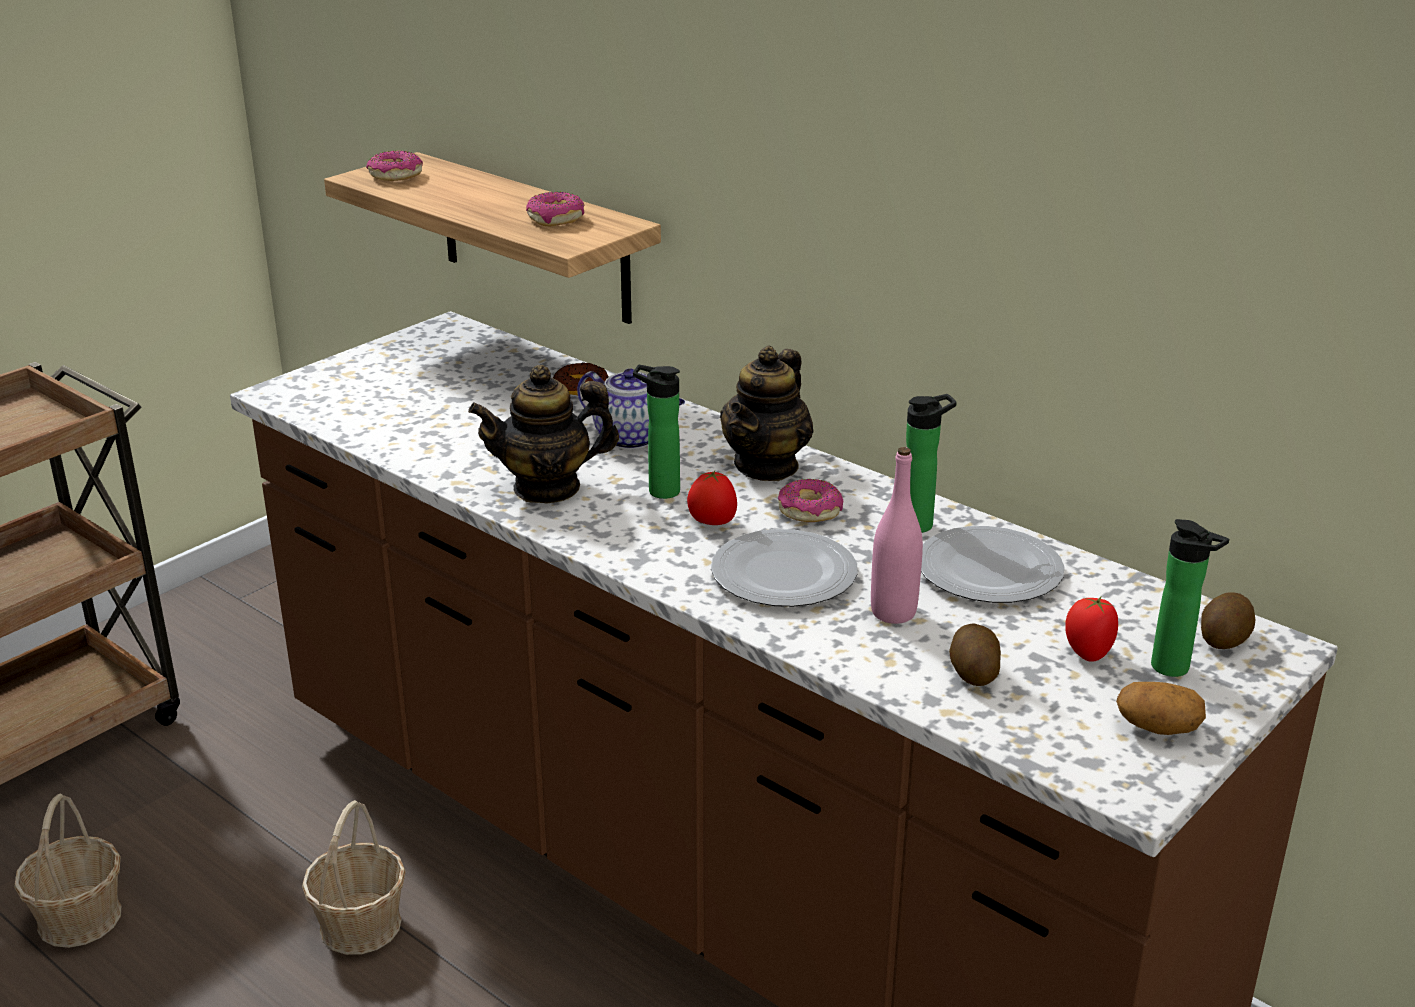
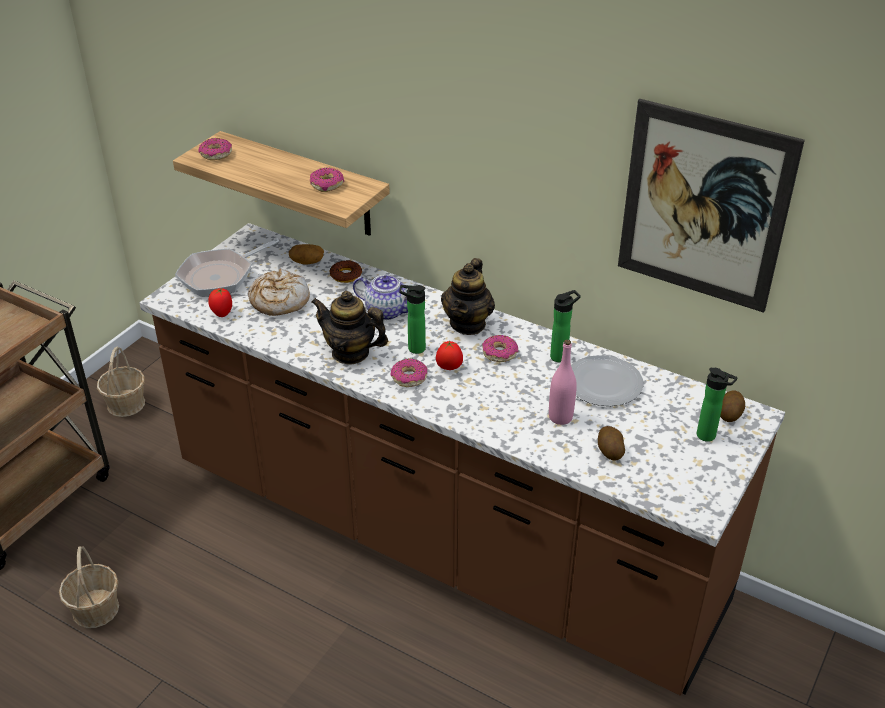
camera: 10 degrees left, 10 degrees up
basket [302,800,406,955] -> basket moved to [97,346,145,417]
teapot [468,365,619,504] -> teapot turned 45 degrees clockwise [311,291,388,365]
plate [711,529,858,607] -> none
tomato [1065,597,1118,662] -> tomato moved to [208,288,232,317]
potato [1116,682,1206,735] -> potato moved to [289,244,324,265]
none -> frying pan [175,239,279,297]
none -> bread [248,268,310,316]
none -> donut [391,358,428,387]
none -> picture [618,99,805,313]

